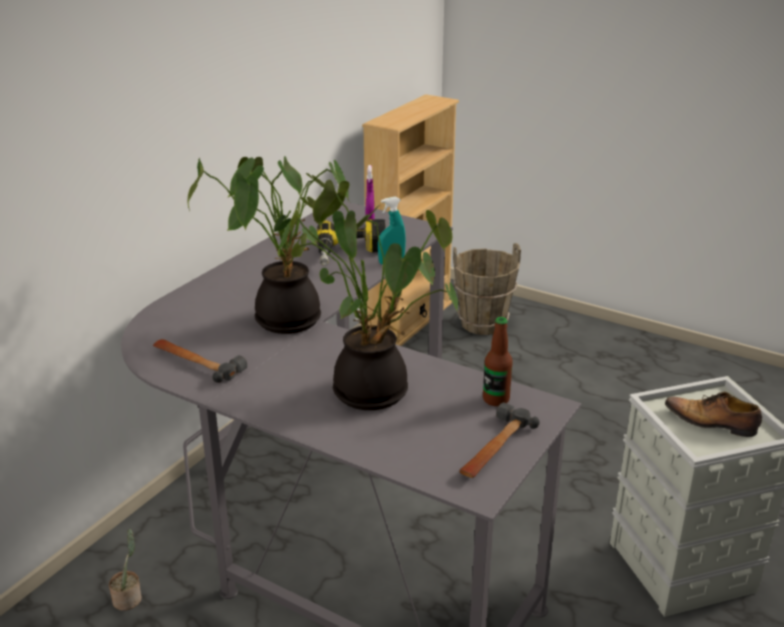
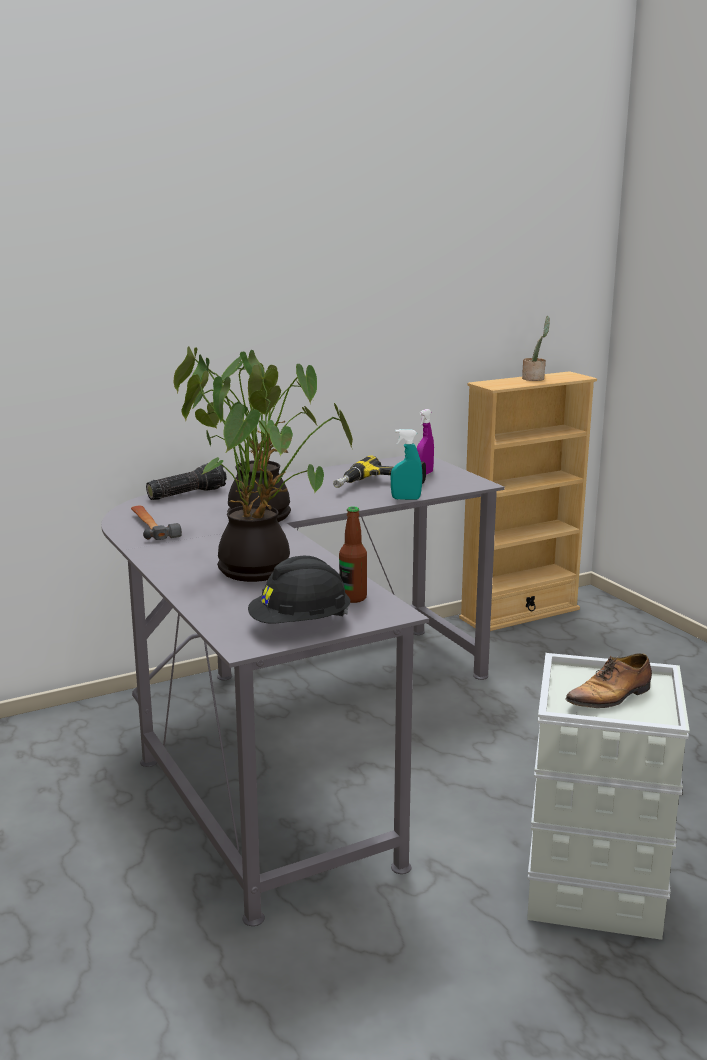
camera: 30 degrees right, 10 degrees down
potted plant [109,529,142,611] -> potted plant moved to [522,316,550,381]
brown bucket [453,243,521,335] -> none
hammer [459,402,540,478] -> black hard hat [248,556,350,624]
shoe [665,392,762,437] -> shoe turned 90 degrees counterclockwise [565,653,652,708]
none -> flashlight [146,462,227,500]

